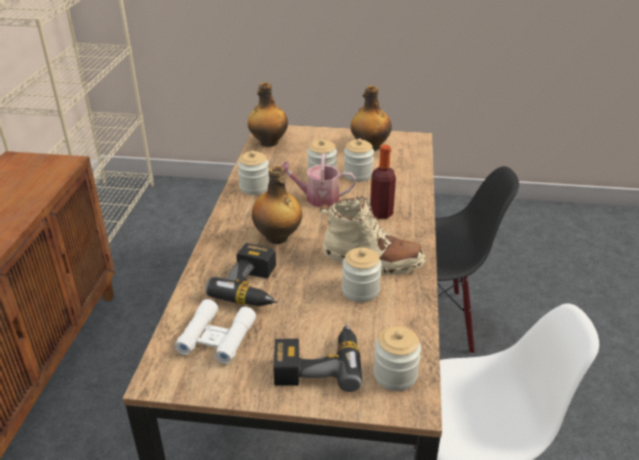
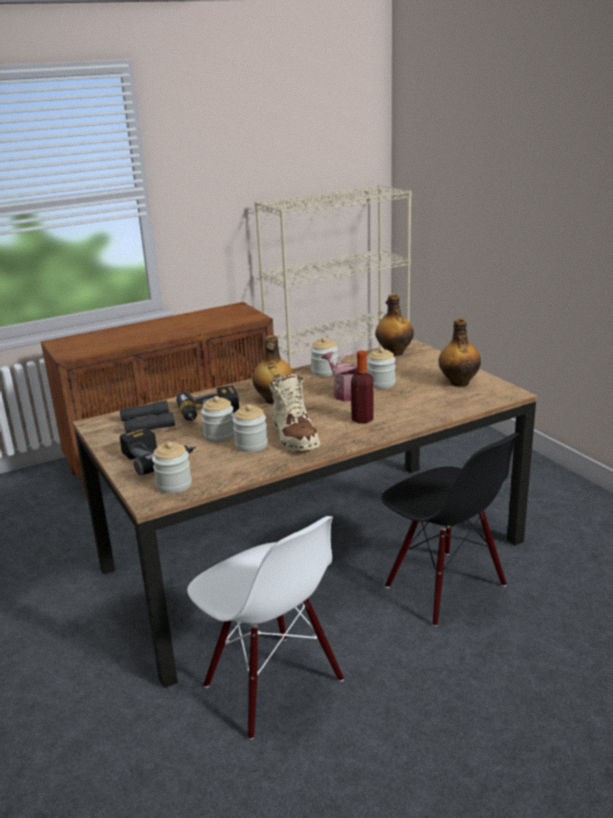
camera: 55 degrees right, 10 degrees down
white binoculars [175,299,256,364] -> black binoculars [120,400,175,433]
jar [344,139,374,182] -> jar moved to [201,396,235,443]

